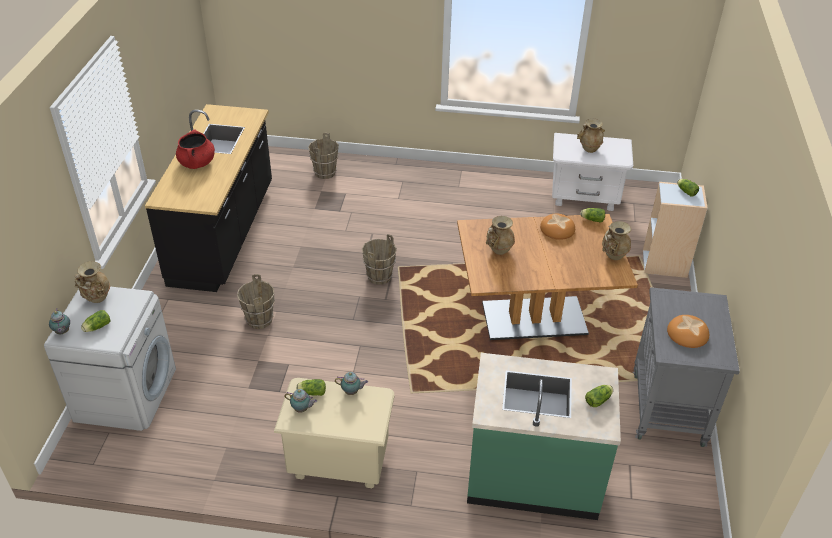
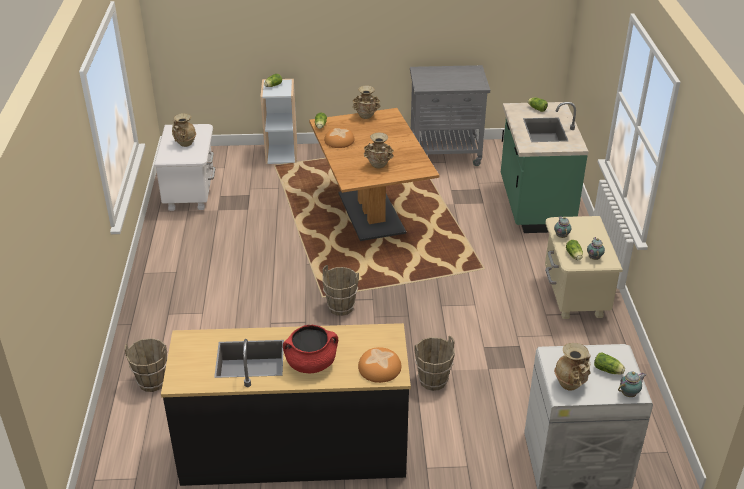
camera: 100 degrees left, 5 degrees down
bread [667,315,709,348] -> bread moved to [358,347,401,383]

